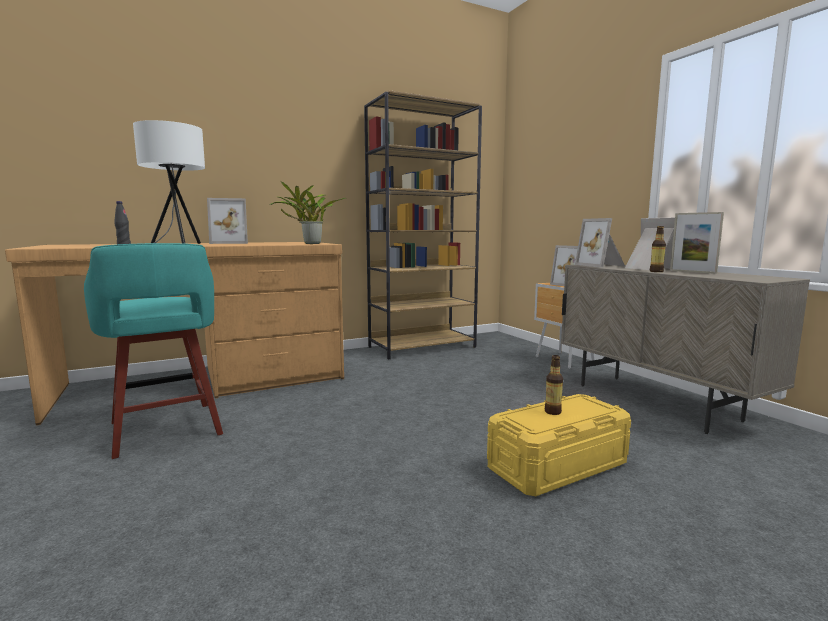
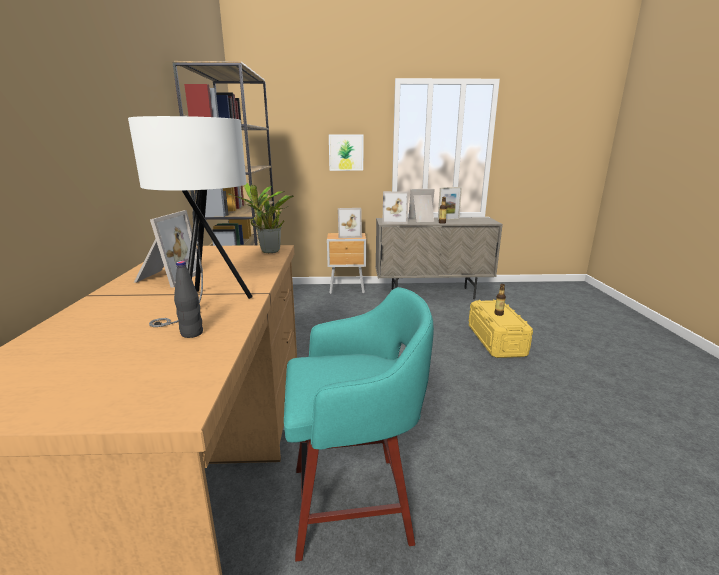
camera: 65 degrees left, 10 degrees up
none -> picture [329,134,363,171]

